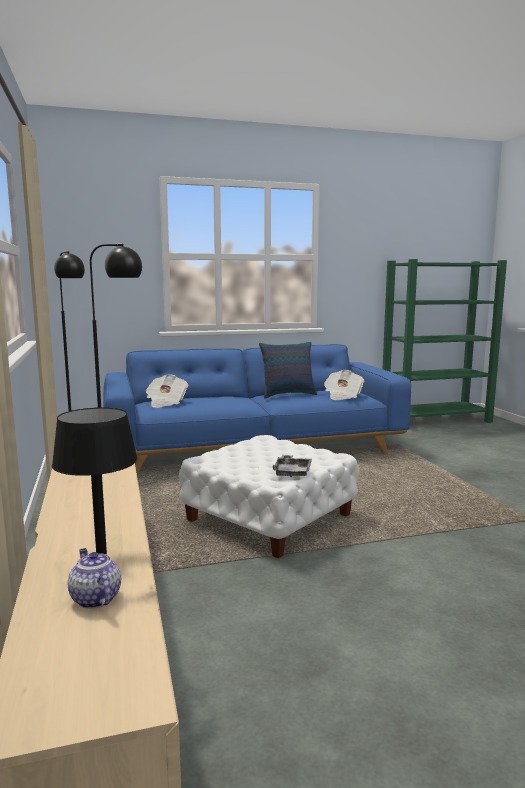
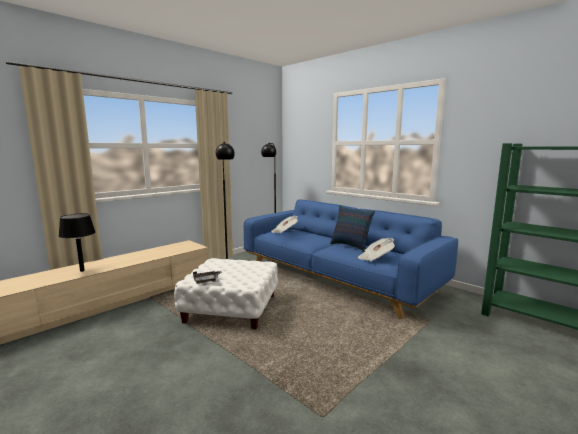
camera: 60 degrees right, 0 degrees up
teapot [68,548,121,609] -> none

